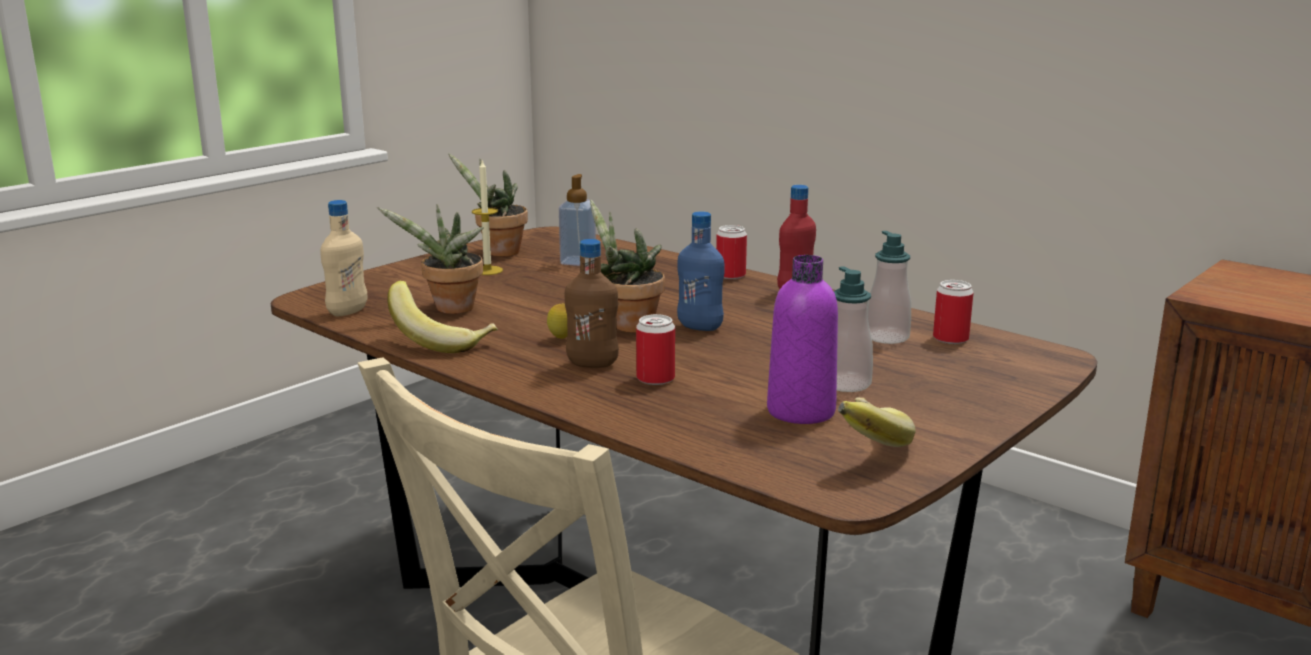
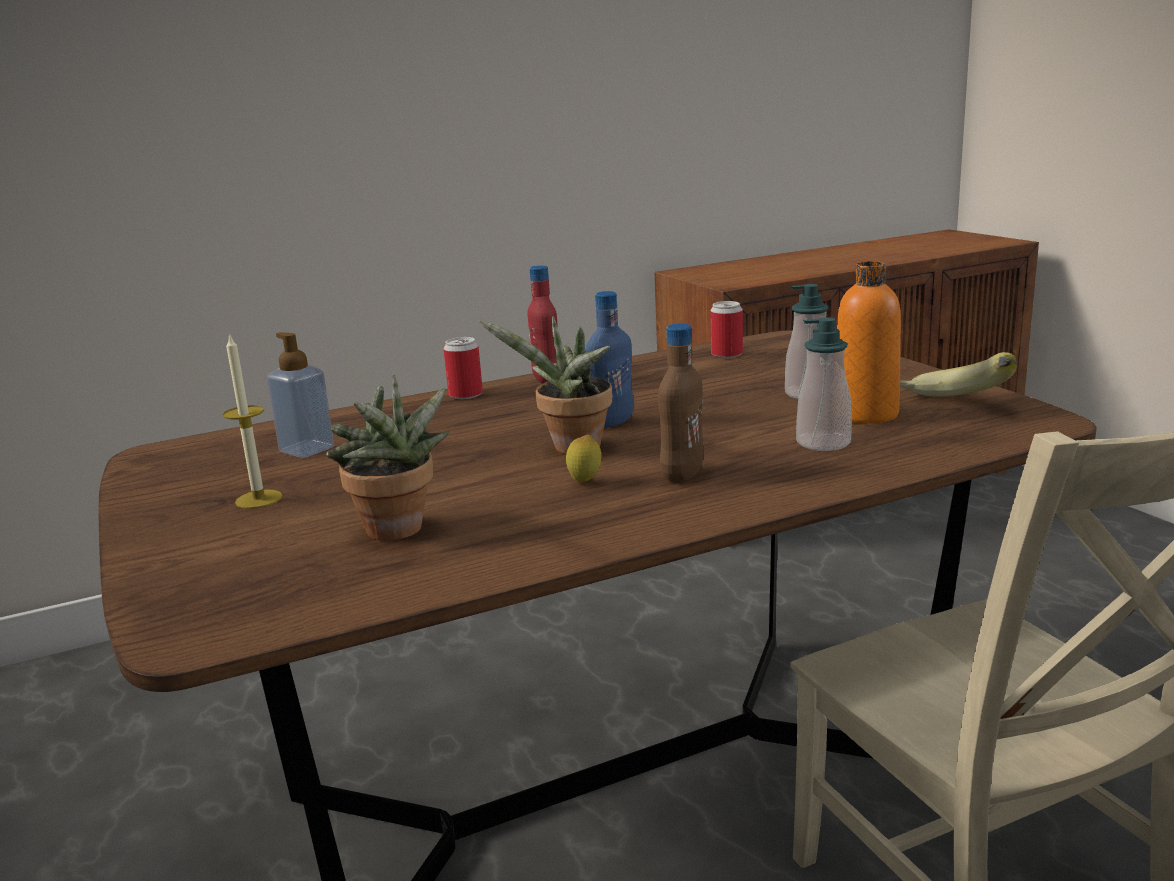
camera: 65 degrees left, 0 degrees up
beige bottle [320,200,367,316] -> none
banana [387,281,498,353] -> none
potted plant [448,153,528,257] -> none
can [636,314,675,385] -> none
purple bottle [767,255,838,424] -> orange bottle [837,261,901,424]
soap dispenser [868,231,911,344] -> soap dispenser moved to [796,317,852,451]

